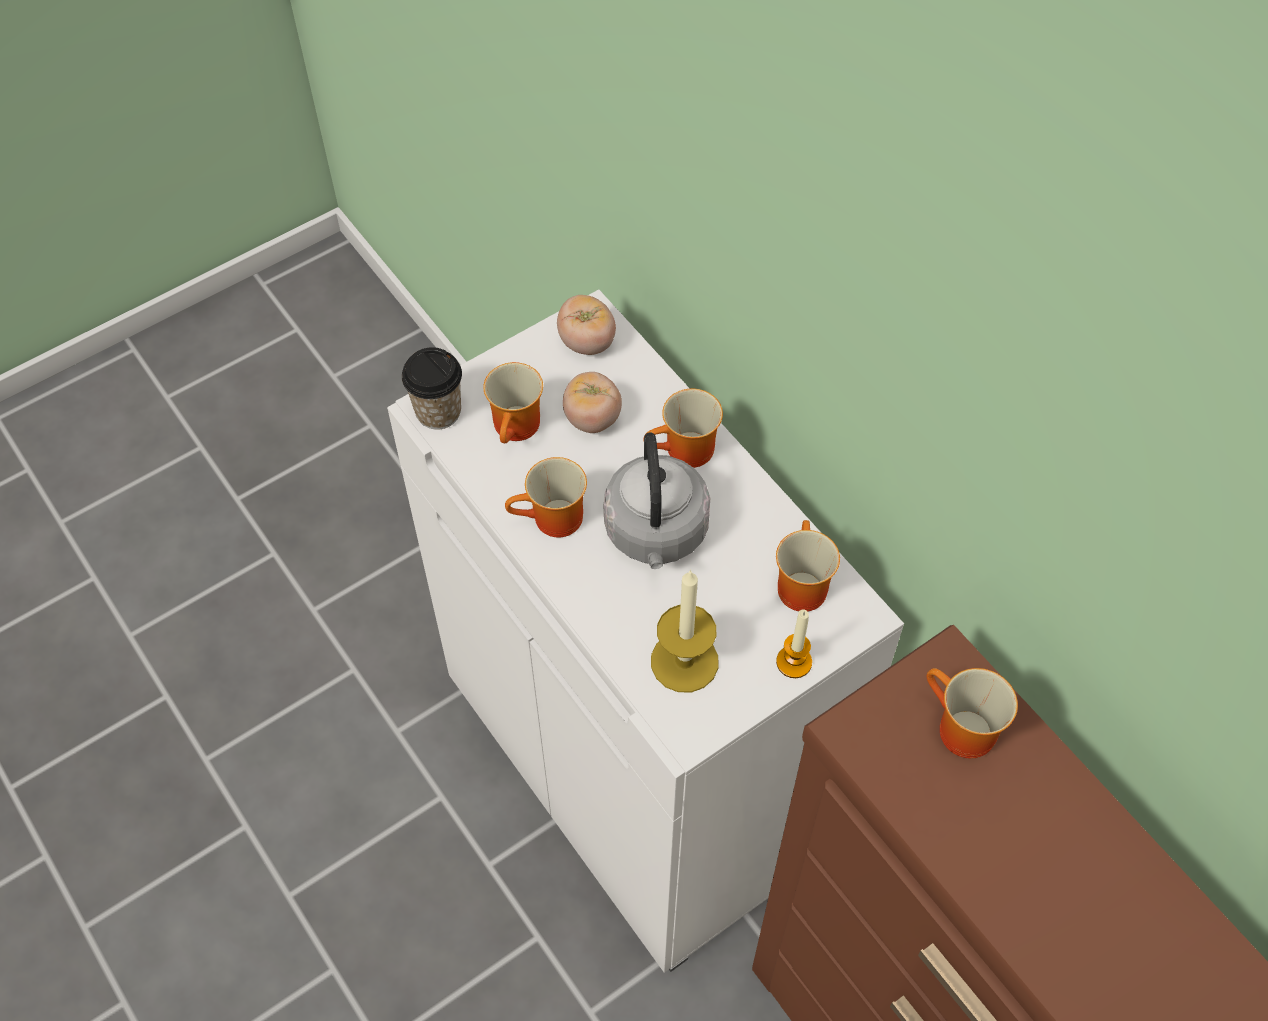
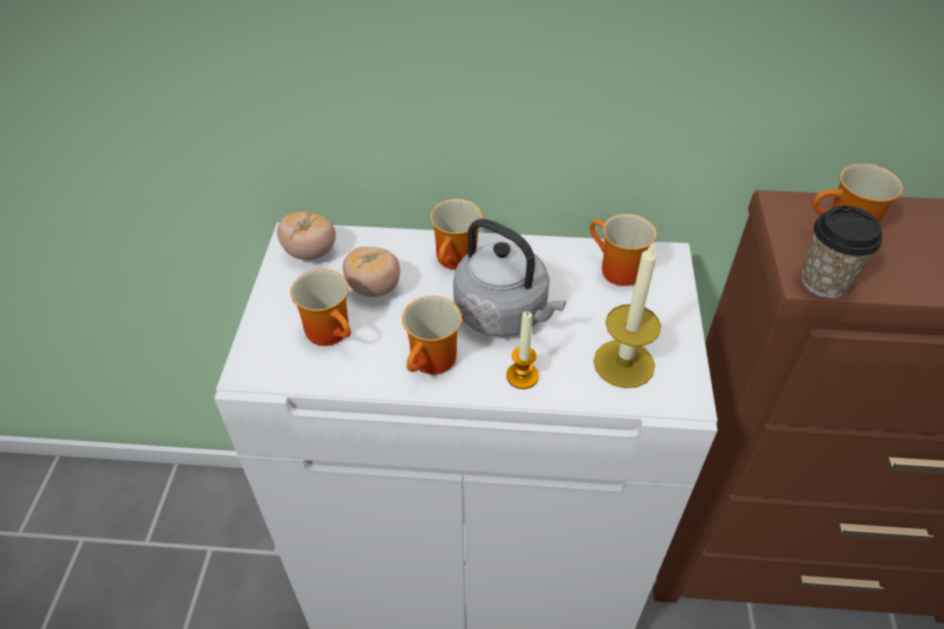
camera: 50 degrees left, 10 degrees down
cup [402,347,462,430] -> cup moved to [801,206,883,298]
candle [776,609,812,678] -> candle moved to [506,311,539,389]

